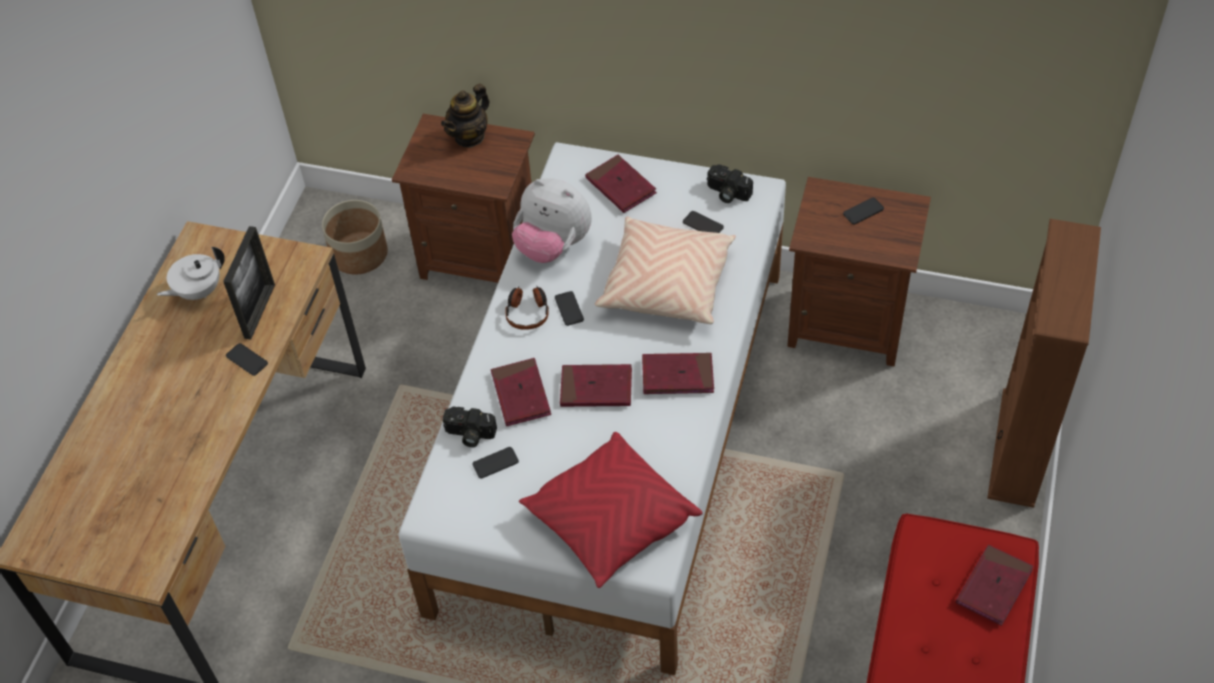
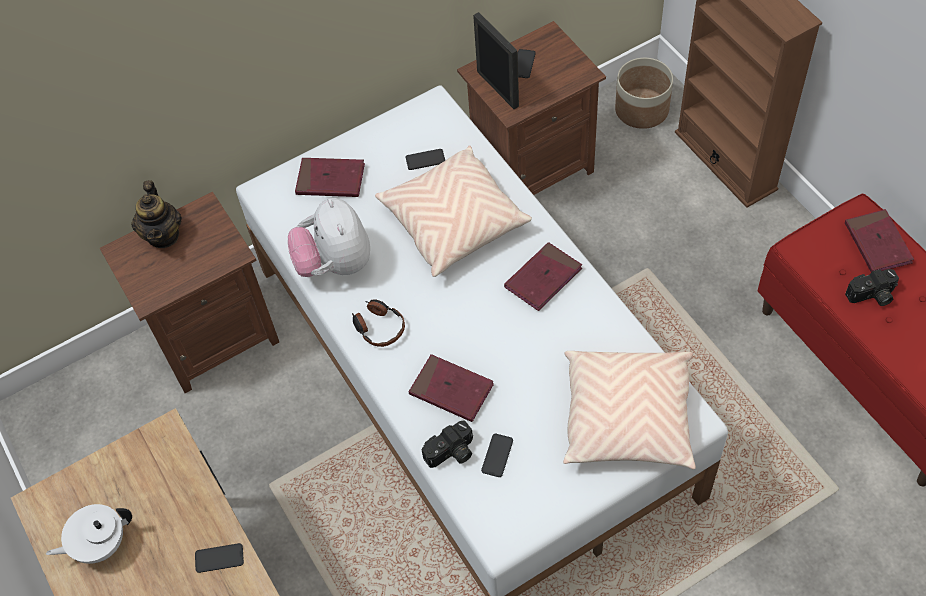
camera: 45 degrees left, 5 degrees up
white teapot [157,247,225,300] -> white teapot turned 60 degrees clockwise [46,504,132,564]
picture frame [223,226,275,339] -> picture frame moved to [473,12,519,109]
planter [322,200,388,274] -> planter moved to [615,58,673,129]
plush toy [512,178,592,263] -> plush toy turned 90 degrees clockwise [288,198,370,277]
red pillow [519,432,703,588] -> beige pillow [563,351,696,469]
phone [555,291,584,326] -> none
red book [560,364,632,407] -> none
camera [707,164,753,203] -> camera moved to [845,269,899,306]

